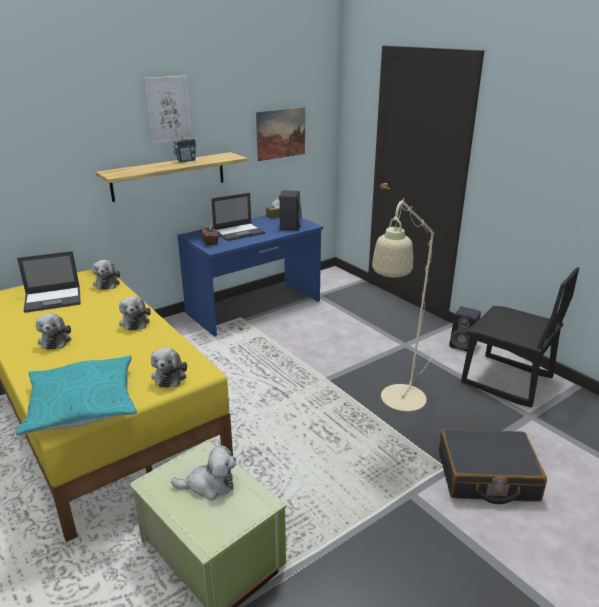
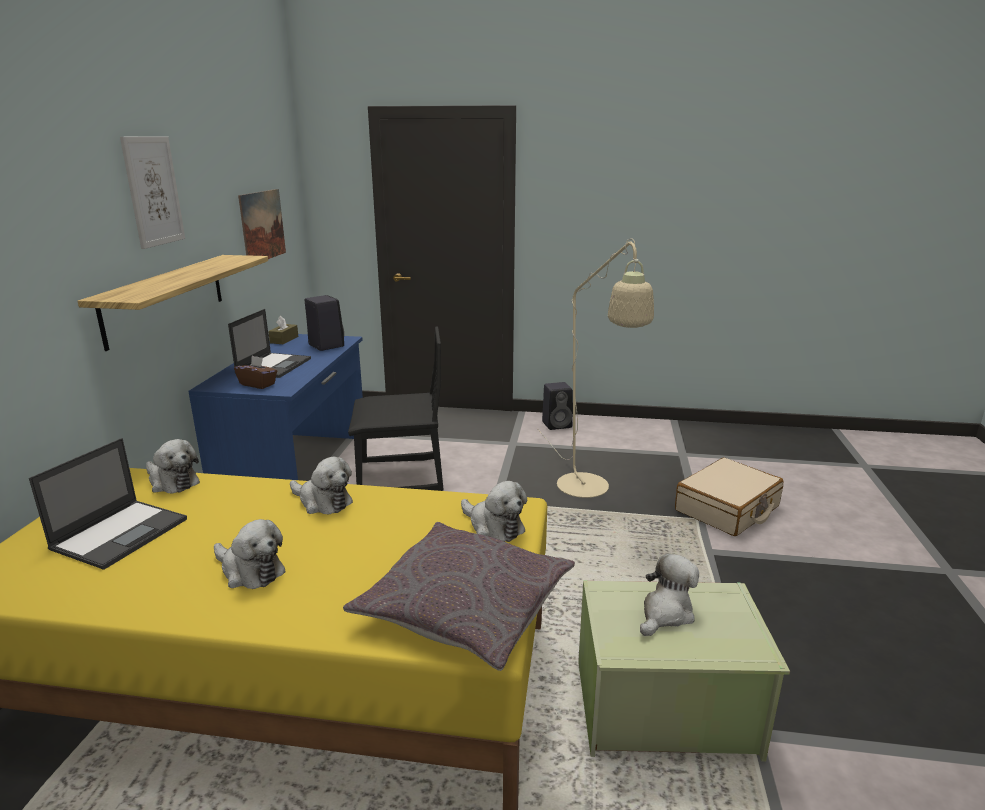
camera: 45 degrees left, 5 degrees down
turquoise pillow [16,356,137,436] -> grey pillow [343,522,575,671]
radio [173,129,197,163] -> none
black suitcase [439,429,547,504] -> beige suitcase [675,458,783,536]
black chair [461,267,580,408] -> black chair moved to [348,327,443,491]

